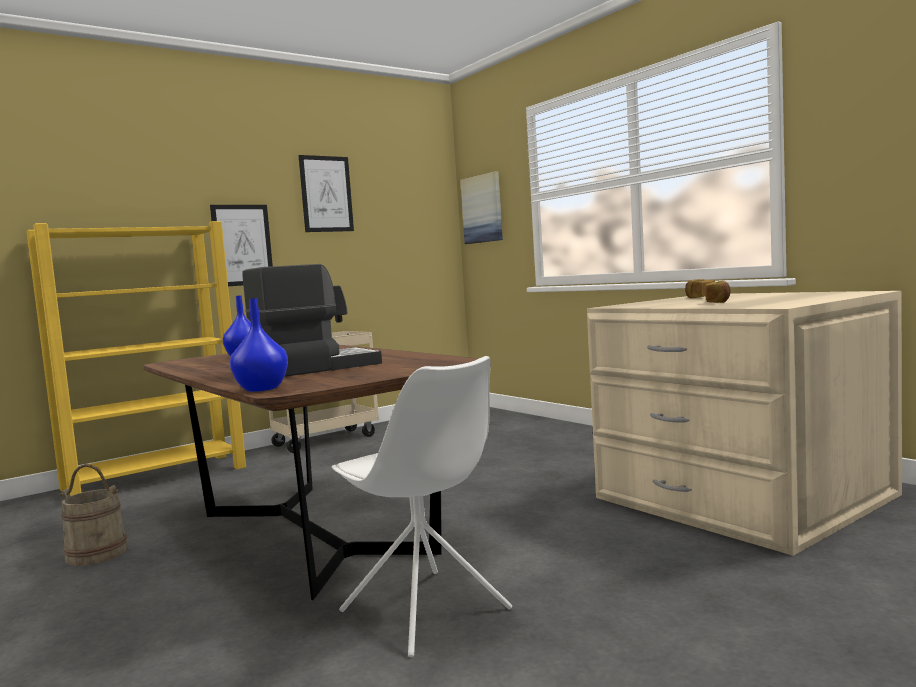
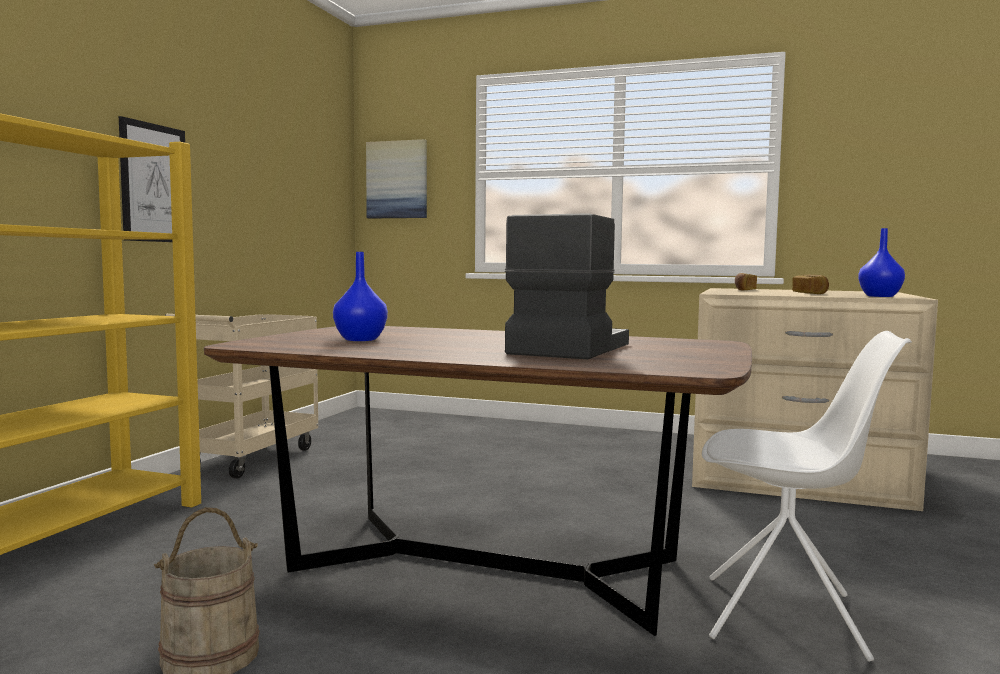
camera: 35 degrees left, 0 degrees up
blue vase [230,298,288,392] -> blue vase moved to [858,228,905,297]
picture [299,155,354,232] -> none

